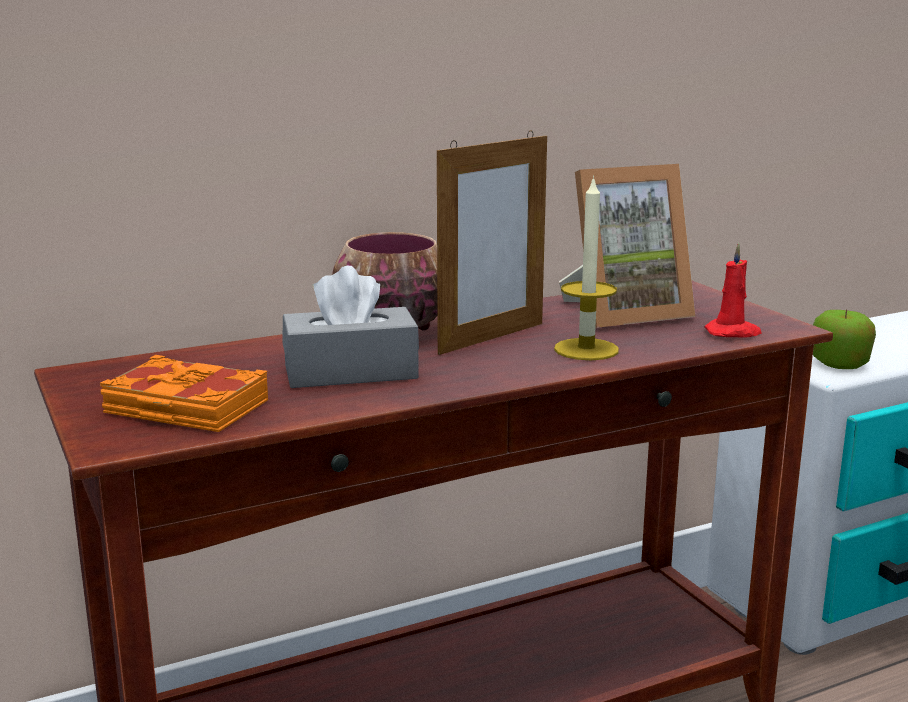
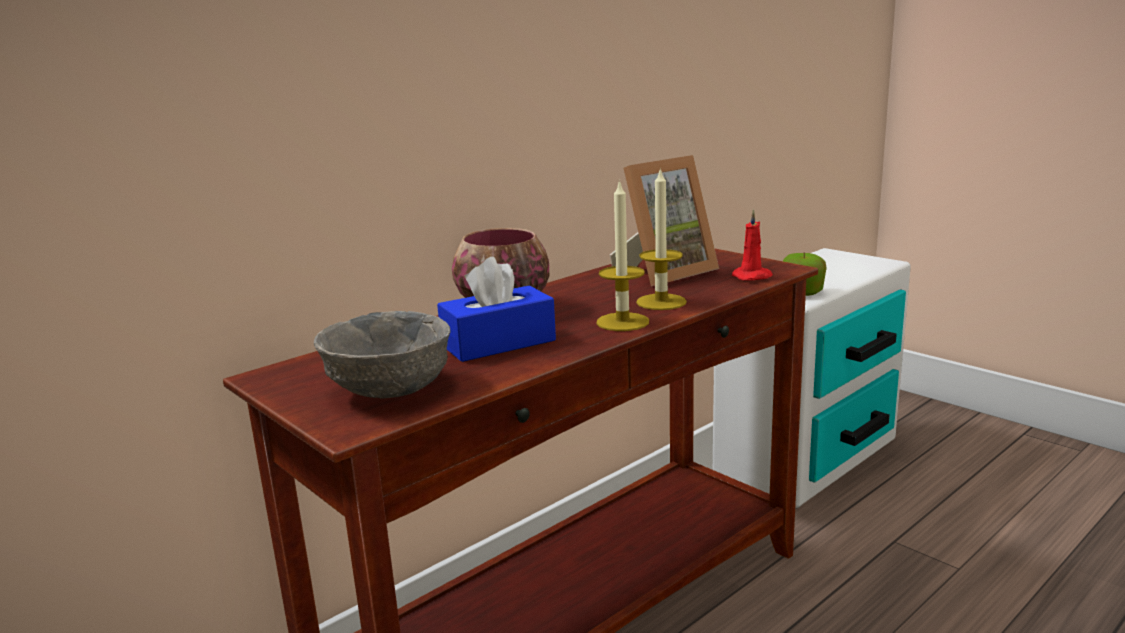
camera: 15 degrees left, 0 degrees up
orange book [100,355,268,432] -> grey bowl [314,311,450,399]
grey tissue box [283,266,419,388] -> blue tissue box [437,257,556,362]
picture frame [437,130,547,355] -> none
none -> candle [596,179,649,331]

